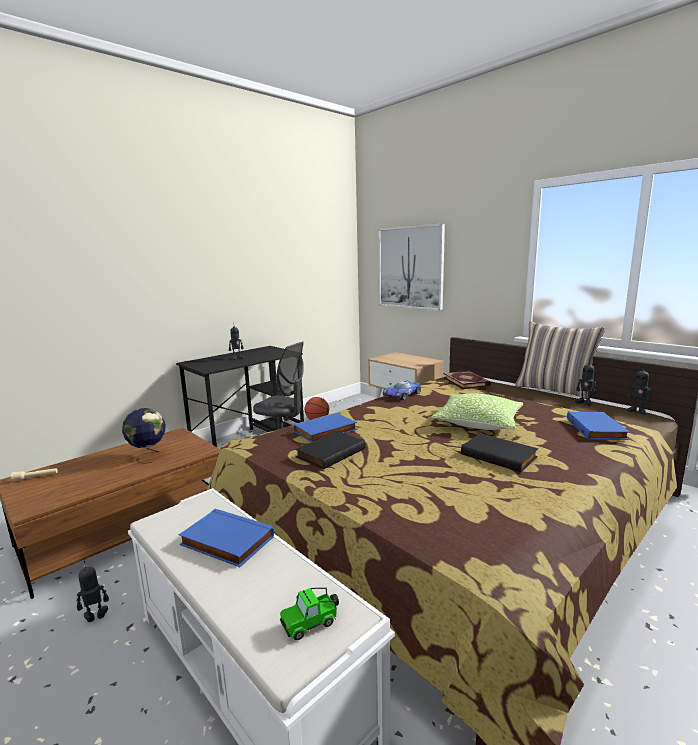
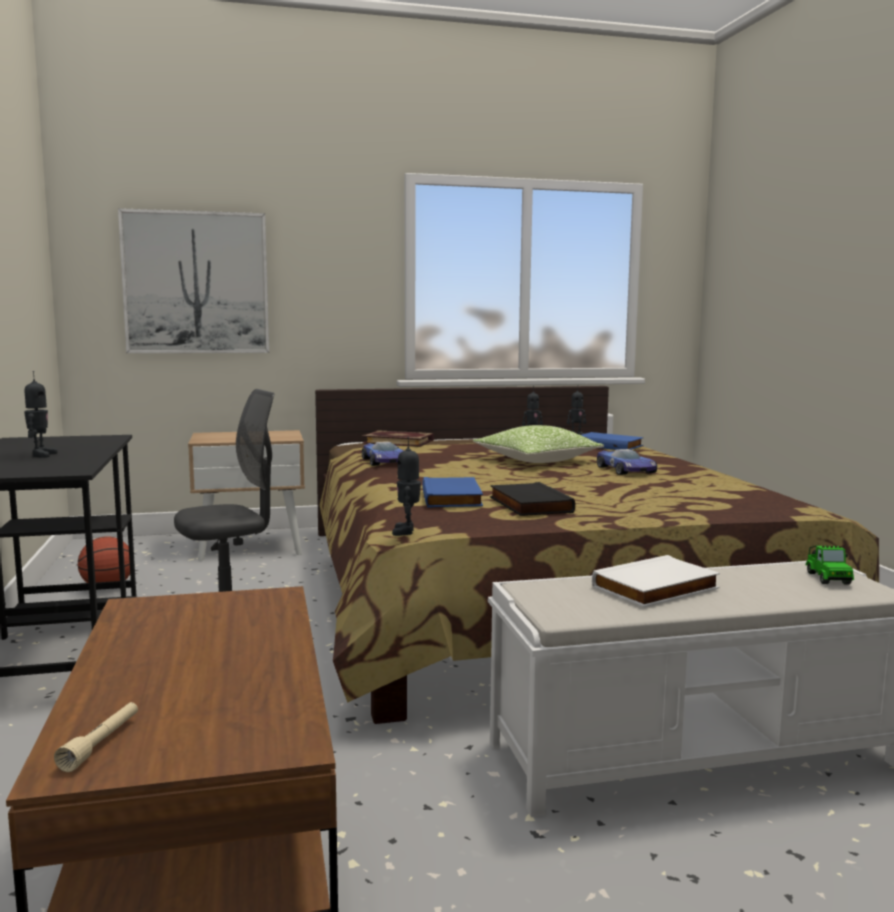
camera: 60 degrees left, 5 degrees down
toy robot [77,561,109,622] -> toy robot moved to [392,437,421,536]
globe [122,408,166,464] -> none
blue book [179,509,274,567] -> white book [592,555,720,607]
black book [461,433,538,472] -> toy car [597,449,657,475]
pillow [515,321,605,399] -> none

